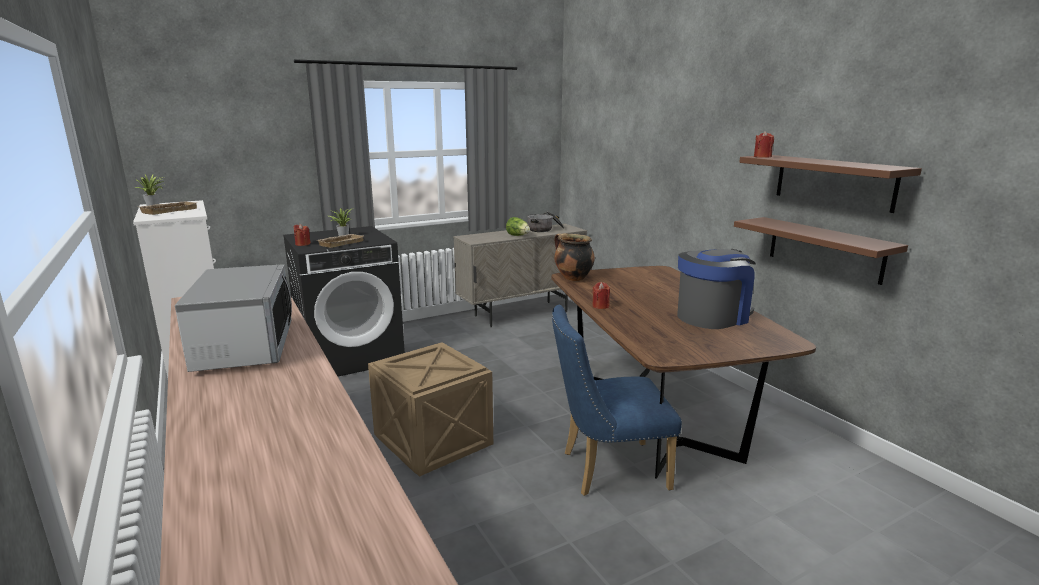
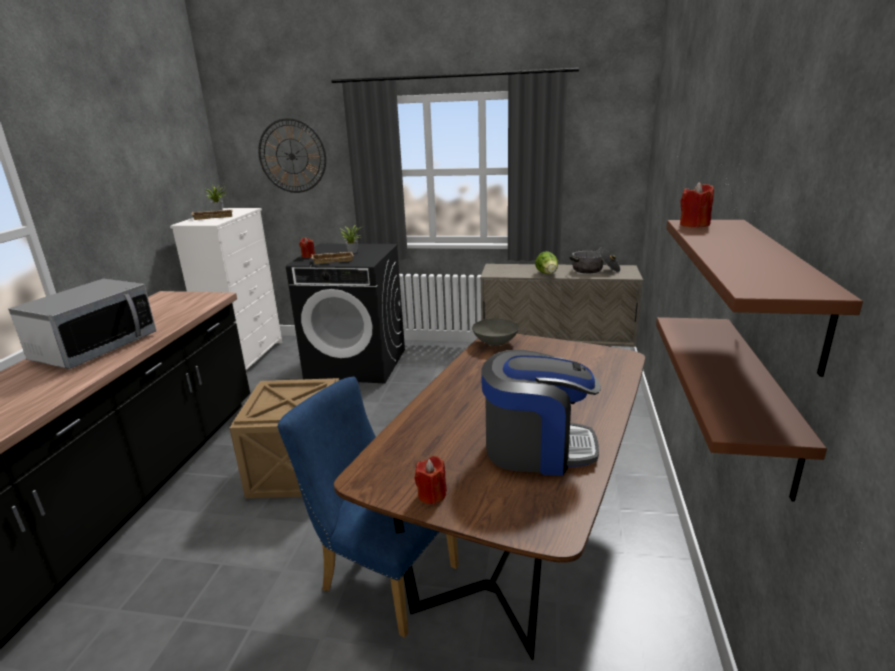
camera: 40 degrees right, 5 degrees up
cooking pot [554,233,595,281] -> grey bowl [472,319,519,346]
red candle [592,282,610,309] -> red candle moved to [415,456,447,505]
none -> wall clock [258,118,326,193]

